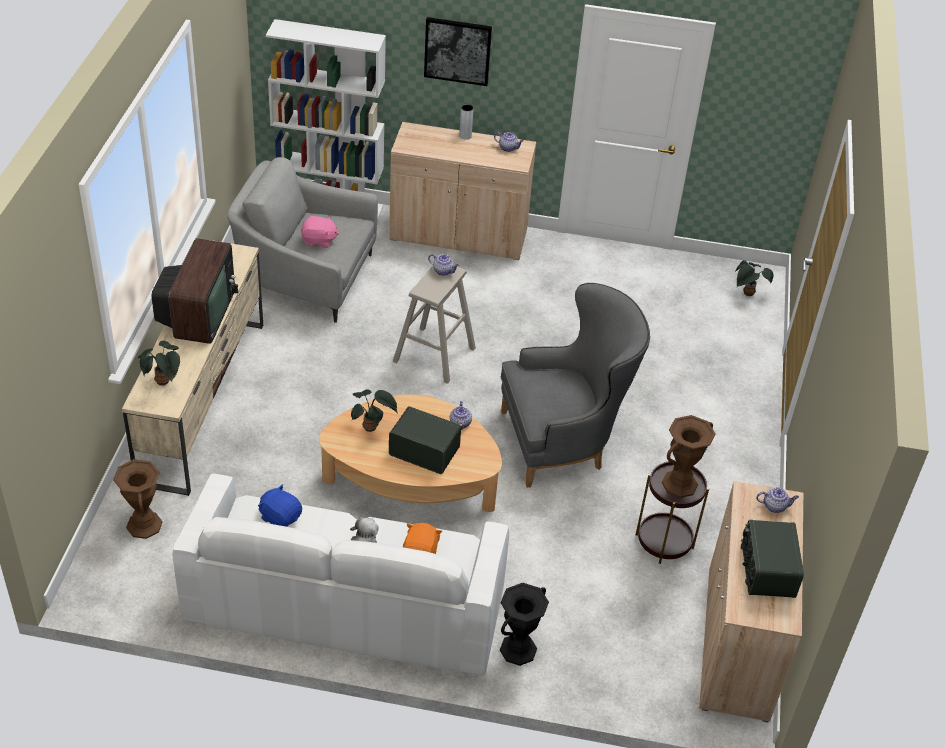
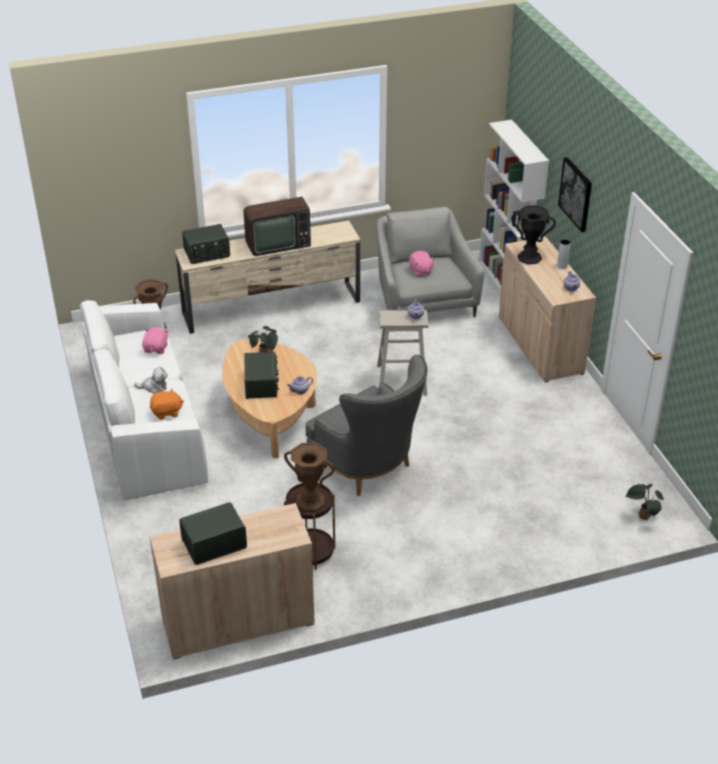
camera: 65 degrees right, 5 degrees down
potted plant [138,341,180,386] -> radio [182,224,230,264]
blue plush toy [258,485,302,527] -> pink plush toy [142,327,169,354]
black vase [500,583,549,666] -> black vase moved to [511,205,556,265]
teapot [756,488,799,513] -> none

